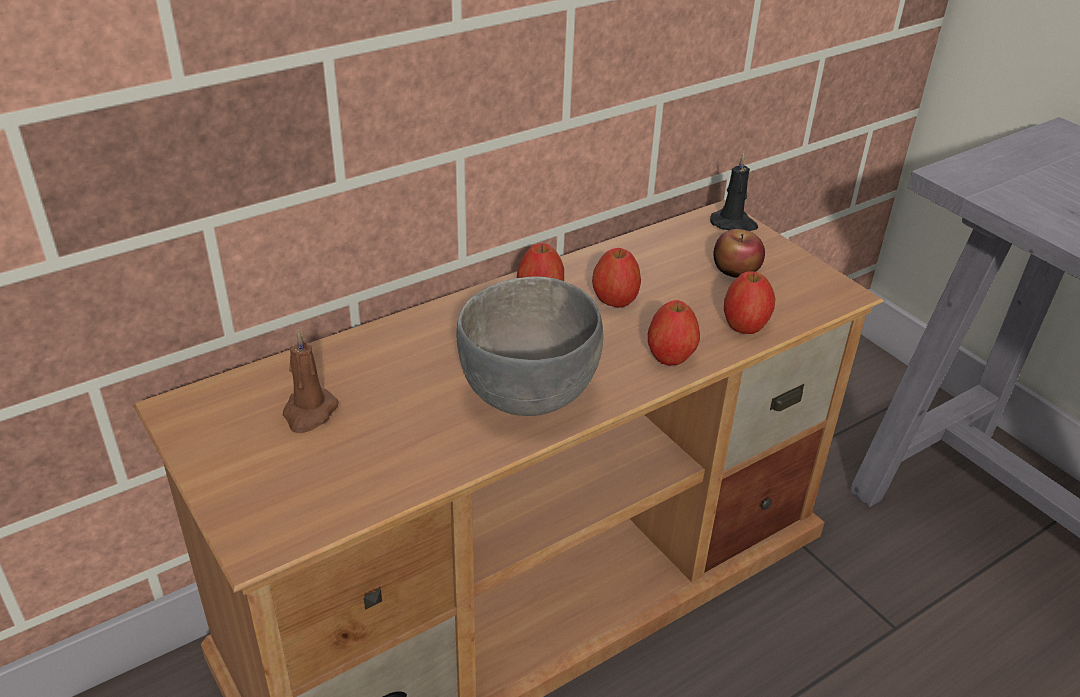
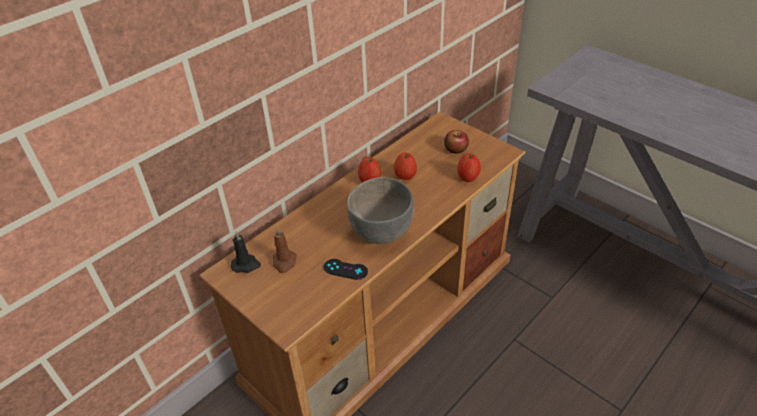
camera: 10 degrees left, 5 degrees up
apple [648,300,700,366] -> none
black candle [710,153,758,231] -> black candle moved to [231,231,261,273]
none -> black game controller [324,259,368,280]

